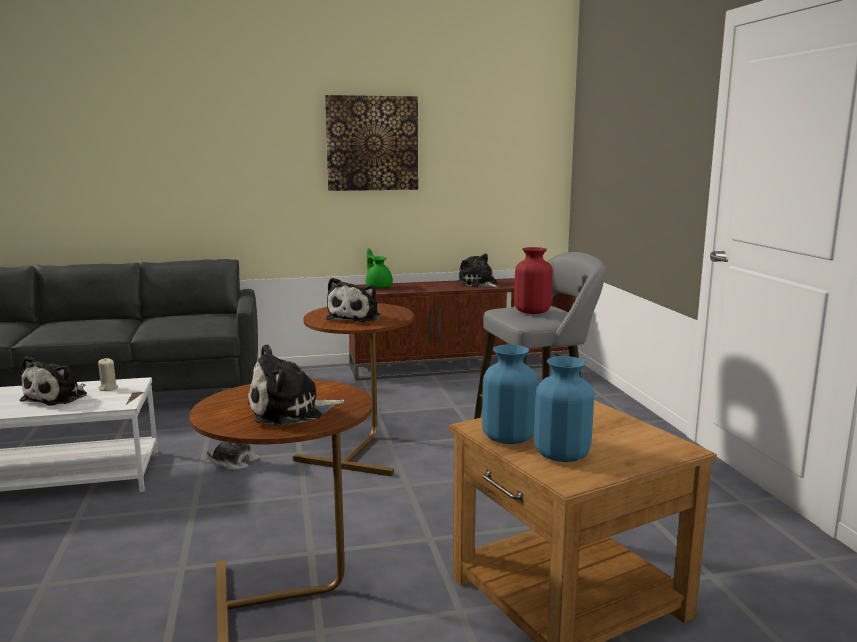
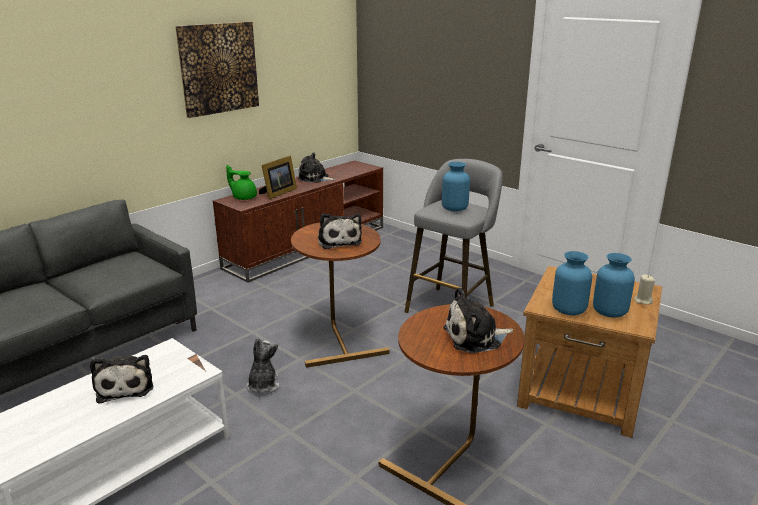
camera: 35 degrees left, 10 degrees up
beige candle [98,358,118,391] -> beige candle moved to [634,274,655,305]
plush toy [248,344,345,426] -> plush toy turned 45 degrees clockwise [443,287,513,353]
red vase [514,247,553,314] -> blue vase [442,162,470,212]
none -> picture frame [259,156,297,200]

